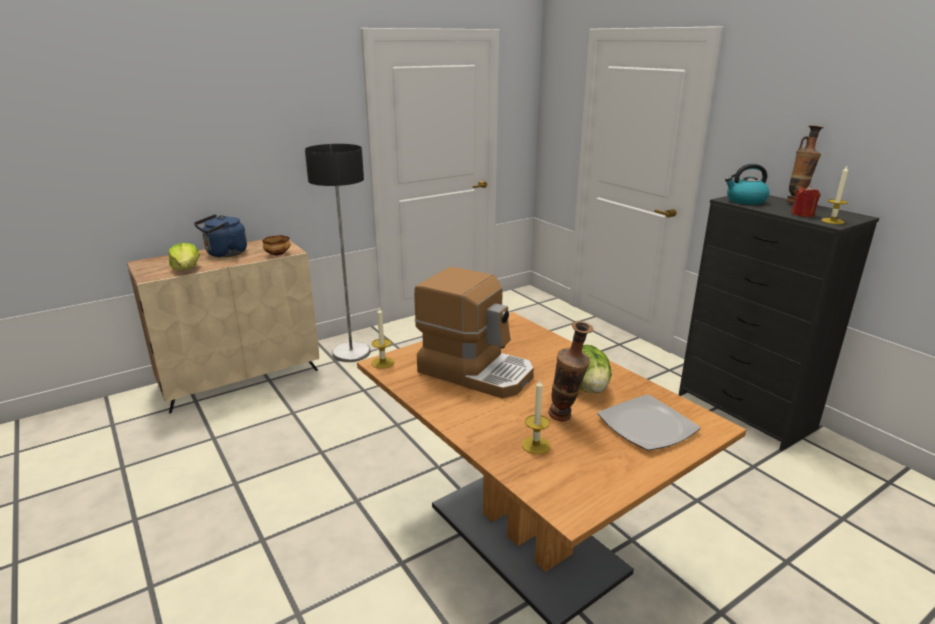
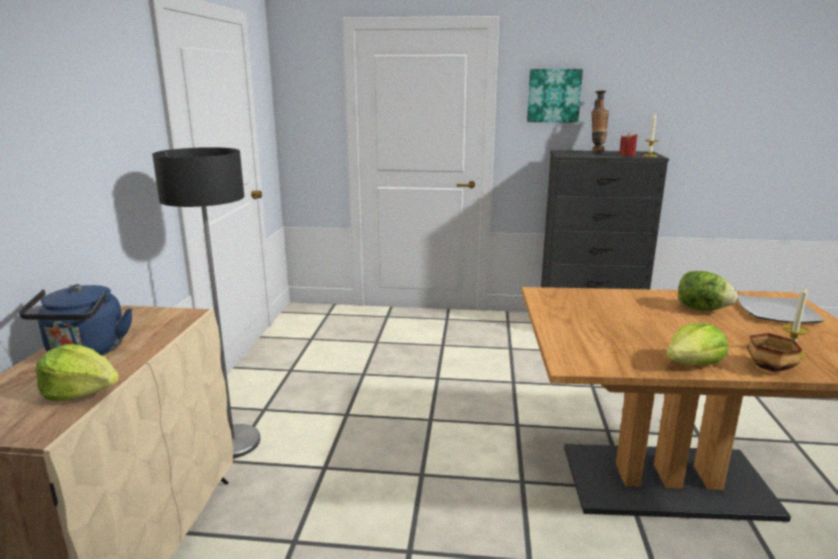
camera: 50 degrees left, 5 degrees down
bowl [262,235,291,256] -> bowl moved to [747,333,802,372]
candle [371,307,394,369] -> none
coffee machine [414,267,534,398] -> none
vase [548,321,593,422] -> none
kettle [725,164,769,205] -> none
none -> picture [527,69,583,123]
none -> lettuce [666,323,728,365]

